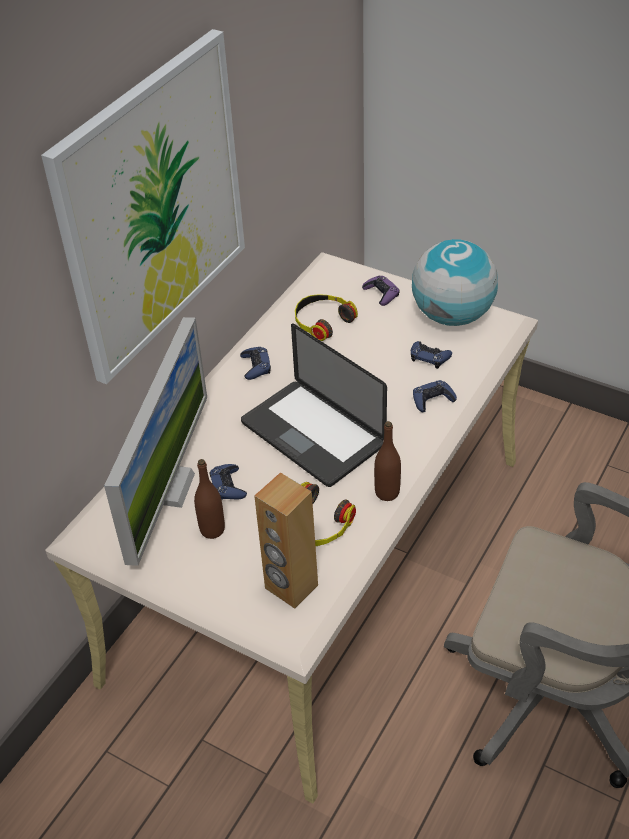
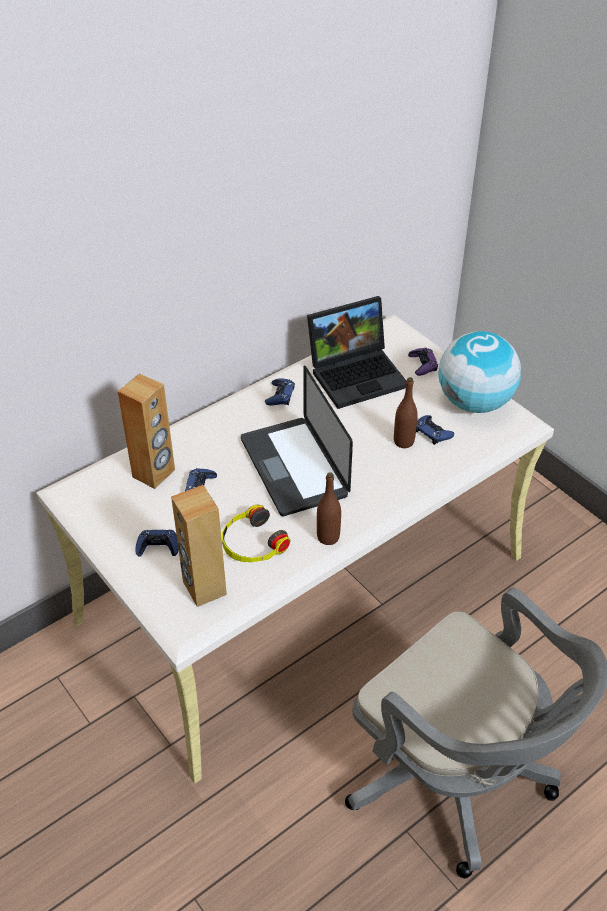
camera: 20 degrees right, 0 degrees up
picture [41,29,245,384] -> none
monitor [104,317,207,566] -> brown speaker [118,374,175,489]
brown bottle [194,459,225,539] -> brown bottle moved to [394,377,418,448]
headphones [295,294,358,341] -> laptop [307,296,406,409]
blue game controller [413,380,457,412] -> blue game controller moved to [135,530,178,557]

